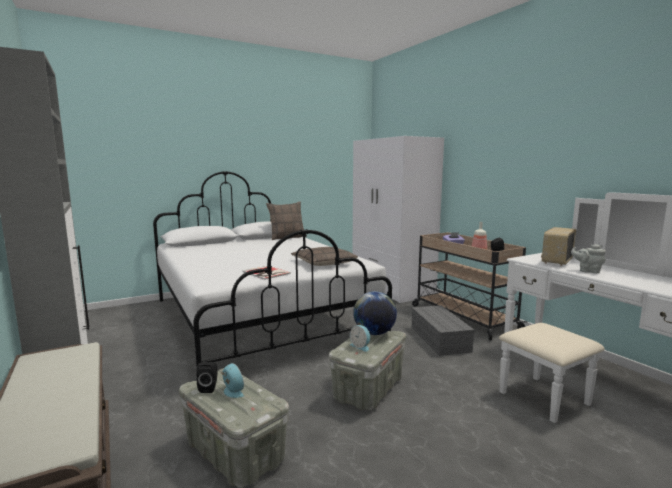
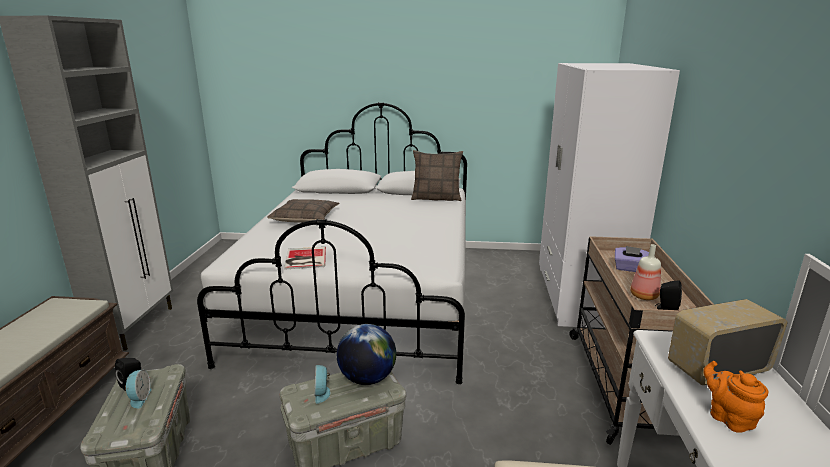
camera: 35 degrees right, 10 degrees up
pillow [291,247,358,266] -> pillow moved to [267,199,339,223]
grey storage box [412,305,475,356] -> none
grey teapot [571,244,606,273] -> orange teapot [703,361,768,433]

